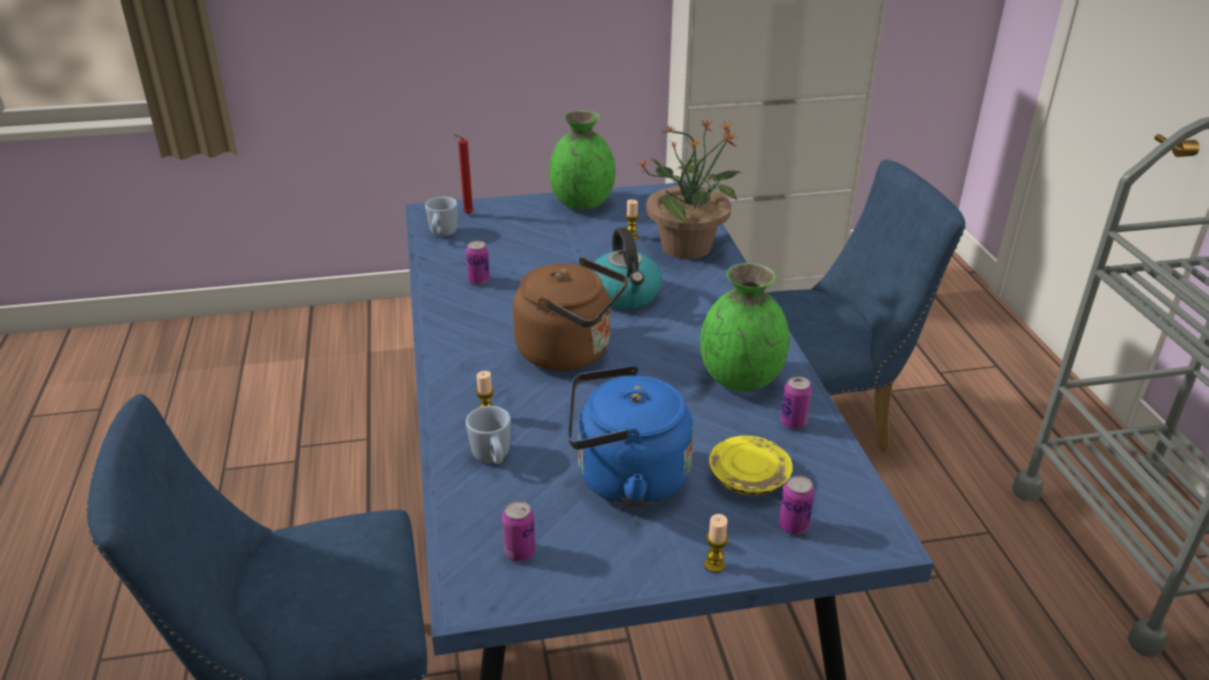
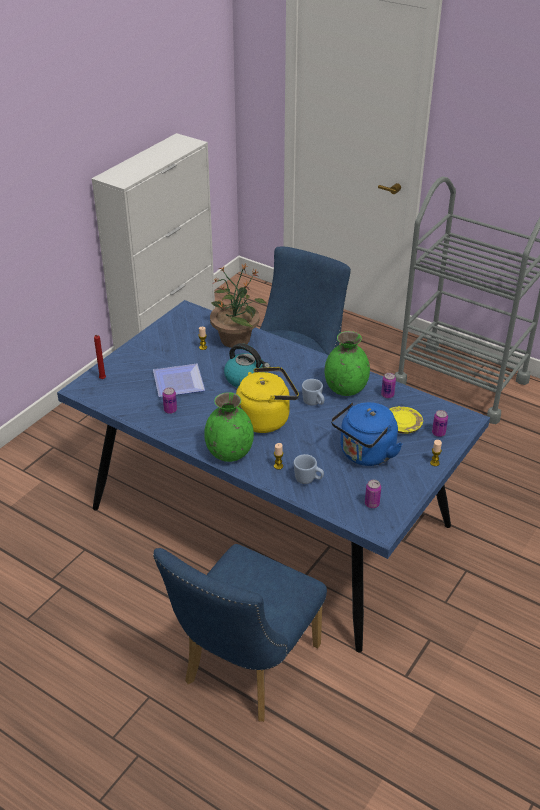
camera: 45 degrees left, 5 degrees up
blue mug [425,197,458,236] -> blue mug moved to [302,379,324,406]
brown kettle [513,257,628,371] -> yellow kettle [236,367,299,433]
green vase [549,110,615,210] -> green vase moved to [204,392,254,462]
none -> plate [153,364,205,397]

